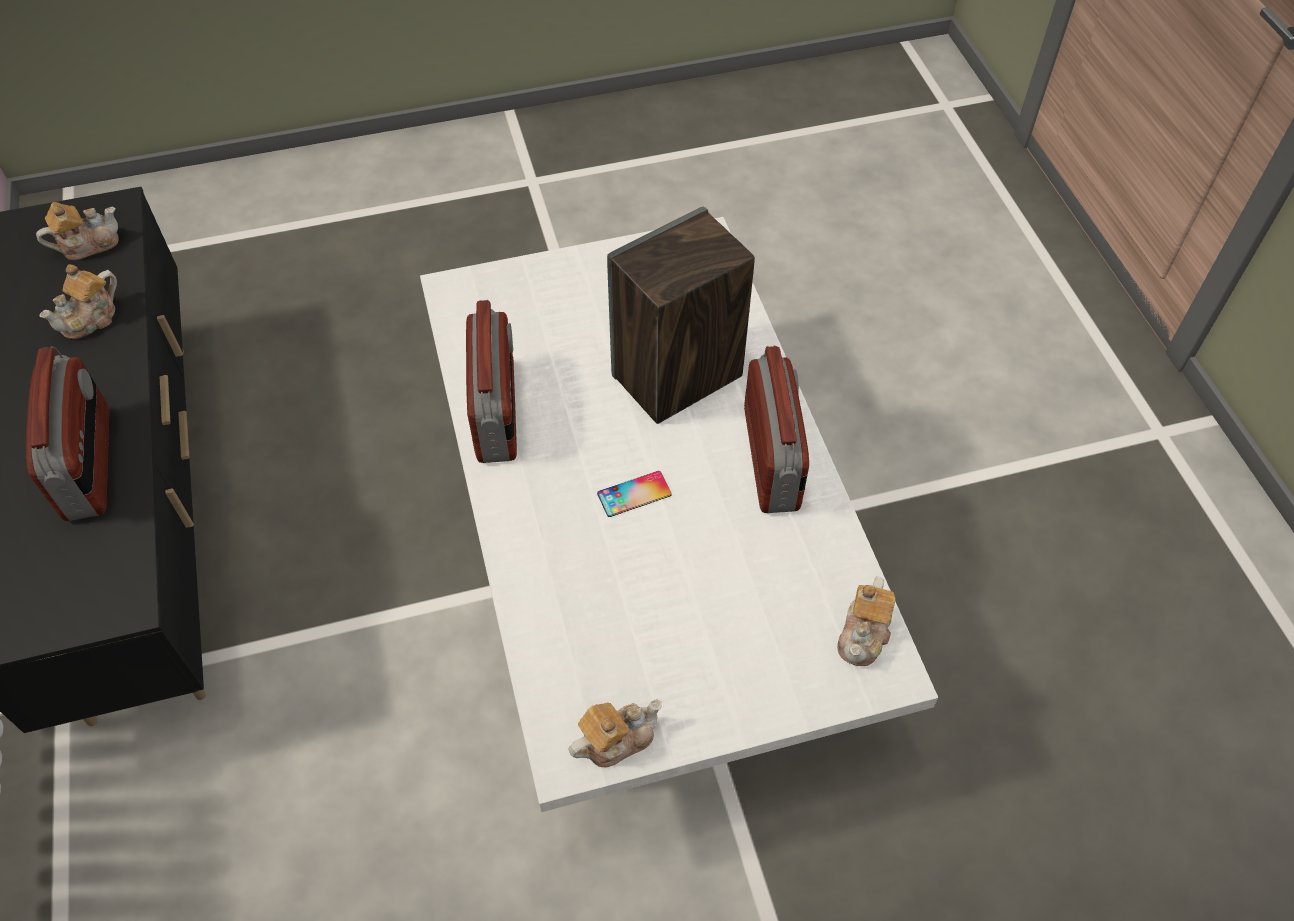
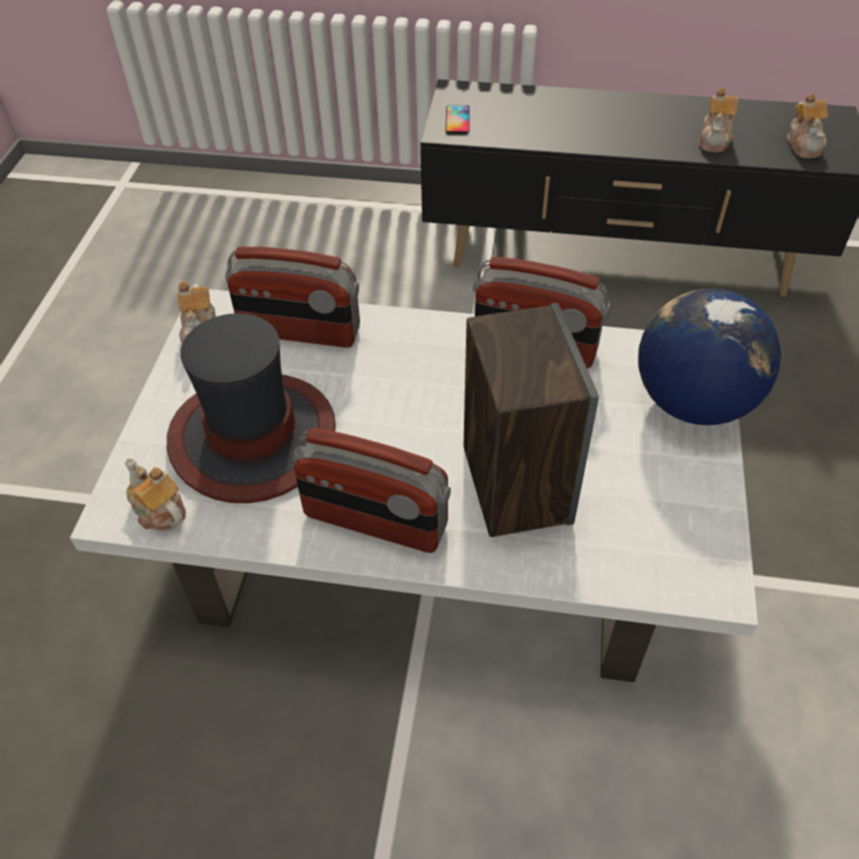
camera: 115 degrees right, 5 degrees down
radio [26,346,109,521] -> radio moved to [225,247,360,348]
teapot [39,264,117,339] -> teapot turned 135 degrees counterclockwise [699,88,738,153]
phone [597,471,671,517] -> phone moved to [445,105,469,133]
none -> hat [167,313,336,503]
none -> globe [638,289,781,425]

